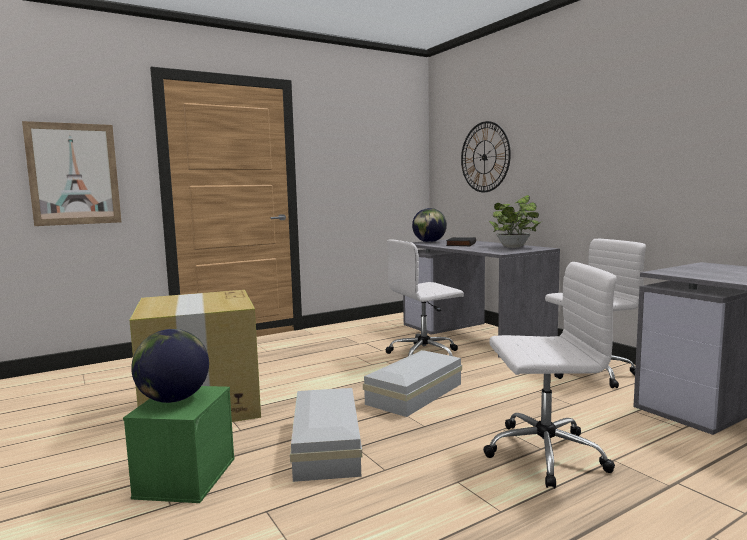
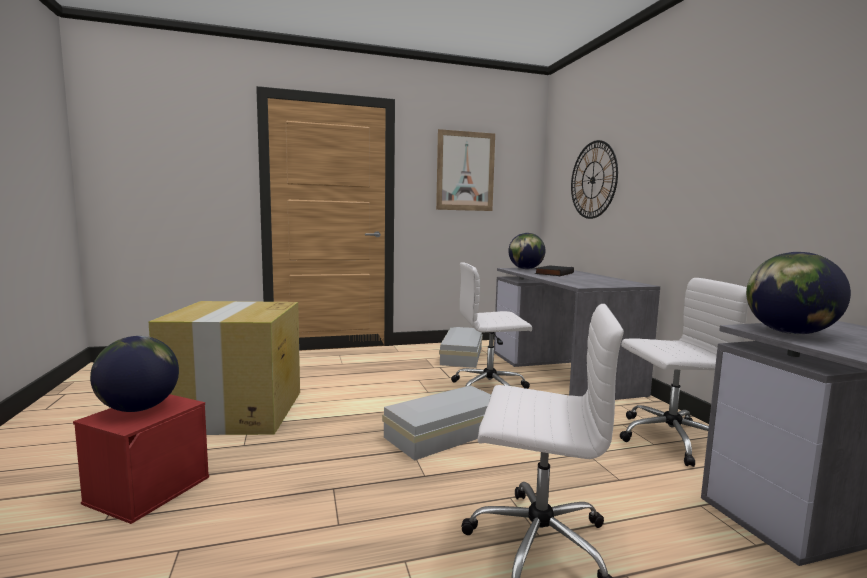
camera: 15 degrees right, 0 degrees up
picture [22,121,121,226] -> picture moved to [436,129,495,211]
green storage box [123,386,235,503] -> red storage box [73,394,209,524]
white storage box [290,388,362,482] -> white storage box moved to [439,327,483,368]
potted plant [489,195,541,248] -> none
none -> globe [746,252,851,334]

